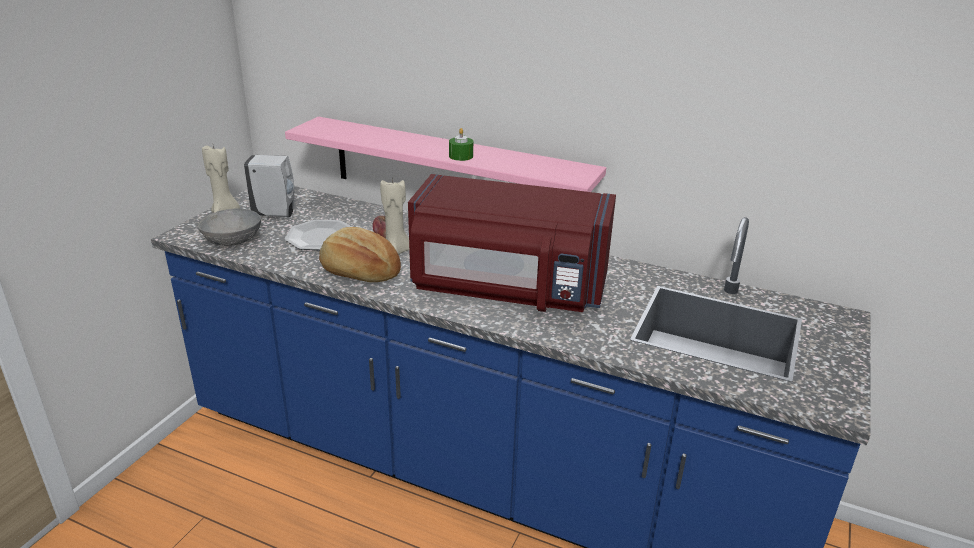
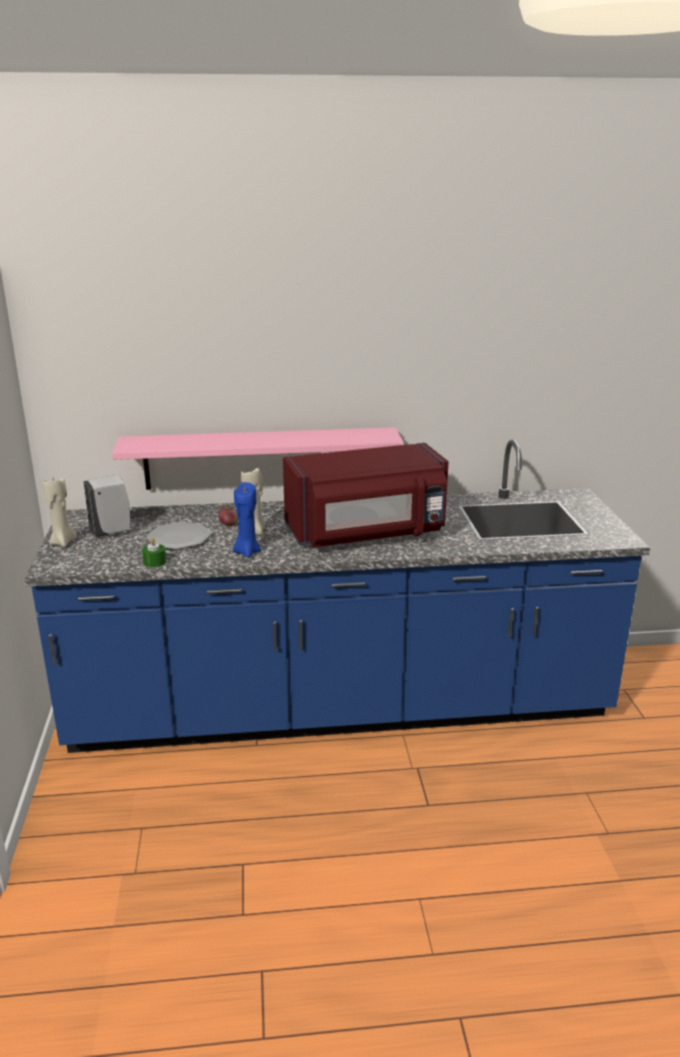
camera: 30 degrees left, 5 degrees down
grey bowl [198,209,261,246] -> none
bread [319,227,401,282] -> blue candle [233,482,261,557]
green candle [449,128,473,161] -> green candle moved to [142,538,166,567]

